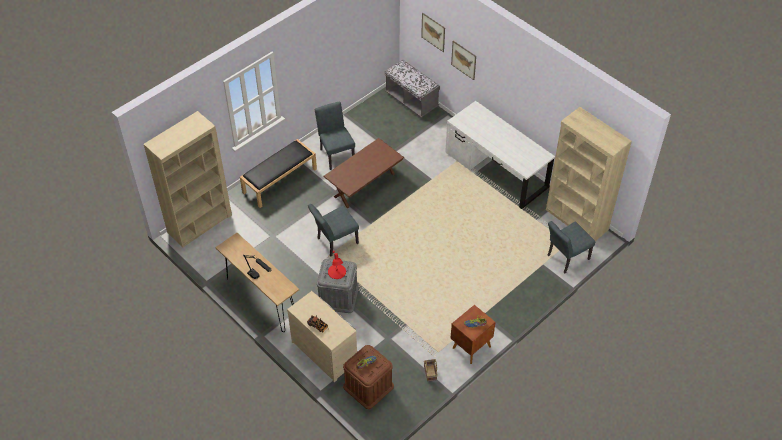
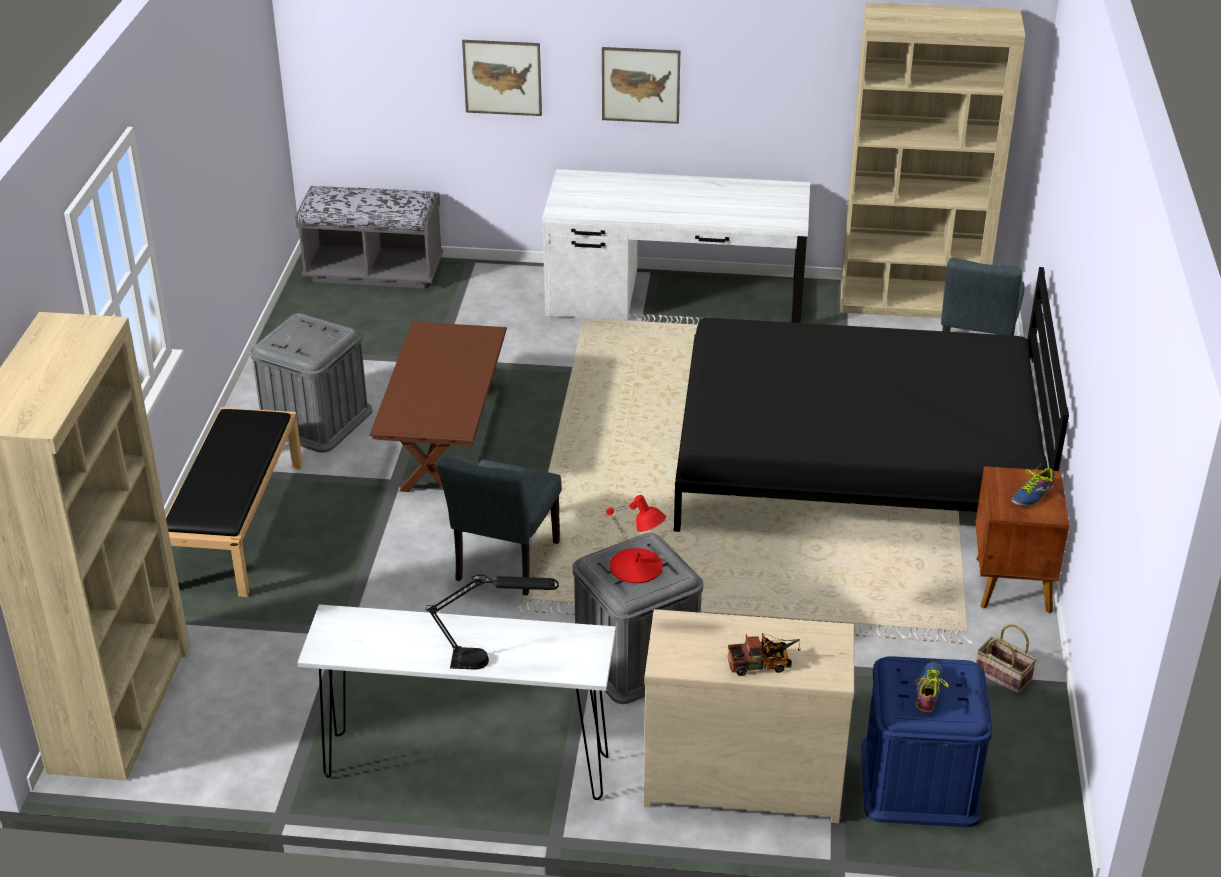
camera: 40 degrees left, 15 degrees down
brown console table [215,233,299,332] -> white console table [297,604,616,800]
grey chair [315,101,355,170] -> grey storage box [250,313,372,453]
brown storage box [343,345,394,409] -> blue storage box [861,656,993,827]
picture [421,13,445,52] -> picture moved to [602,47,680,124]
none -> black bed [674,267,1069,532]

